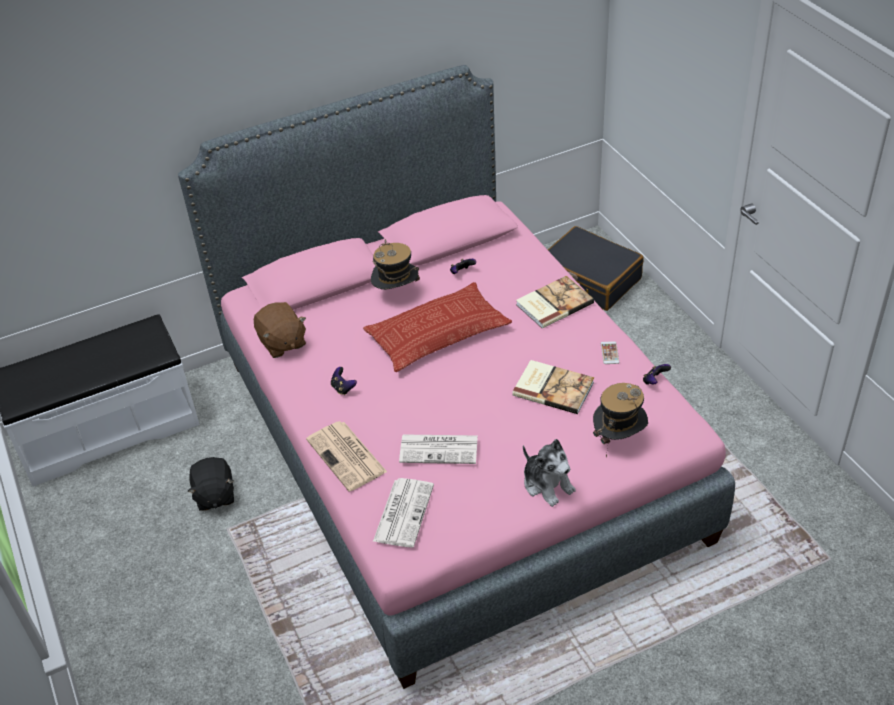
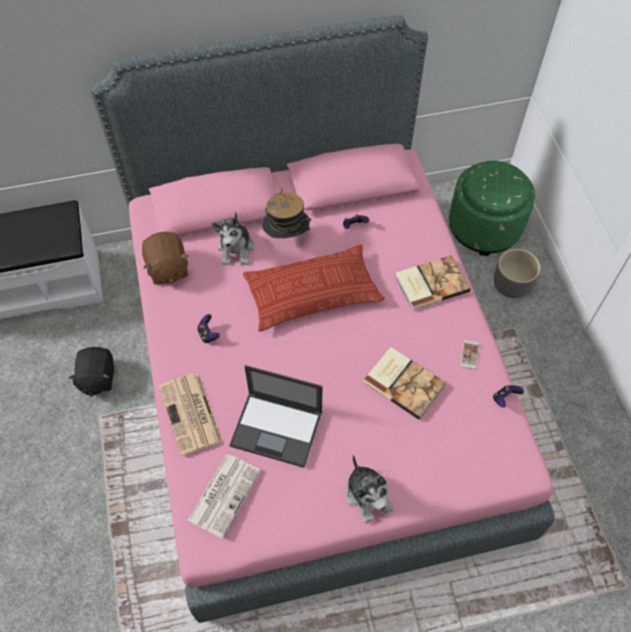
camera: 10 degrees right, 15 degrees up
newspaper [399,434,478,464] -> laptop [229,365,322,468]
black suitcase [548,226,644,311] -> green ottoman [449,161,535,256]
hat [593,383,648,457] -> none
none -> plush toy [212,211,254,265]
none -> grey planter [494,249,541,298]

